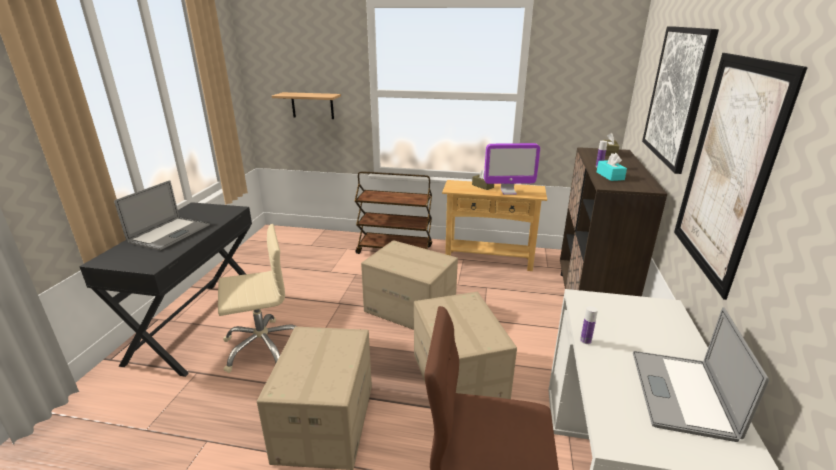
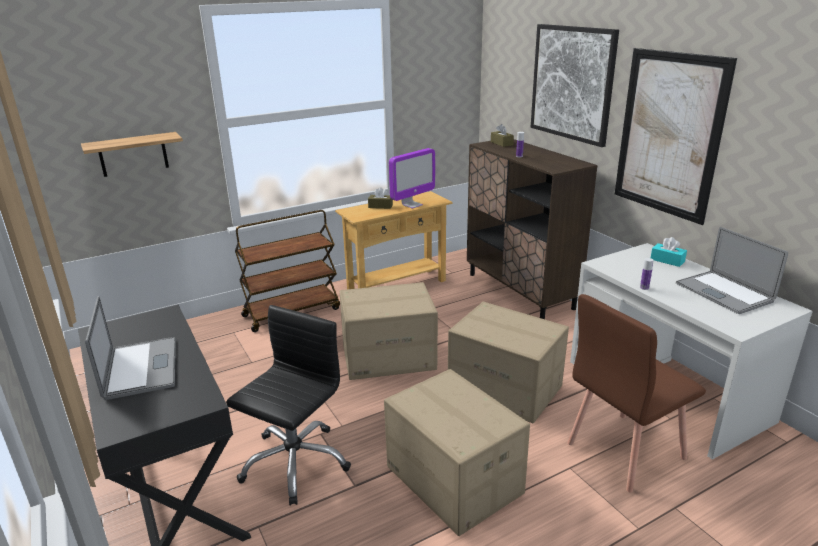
camera: 40 degrees left, 0 degrees up
beige office chair [218,224,298,373] -> black office chair [226,305,351,505]
turquoise tissue box [597,153,627,181] -> turquoise tissue box moved to [651,237,687,267]

